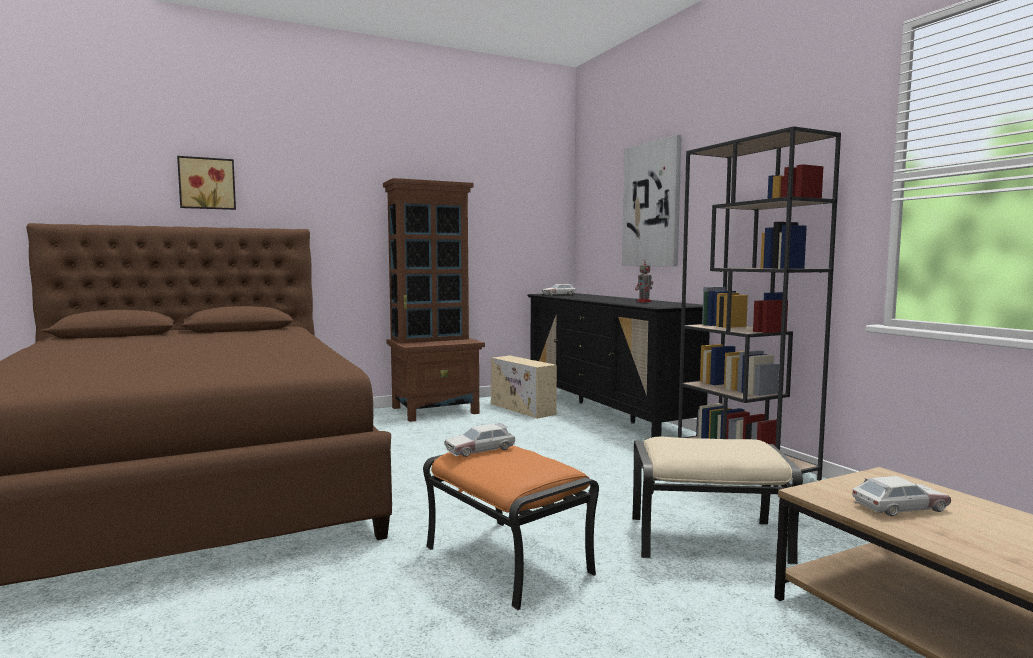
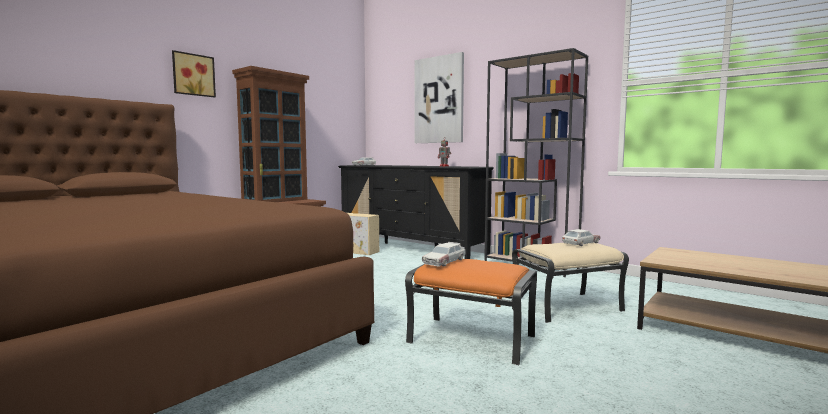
camera: 25 degrees left, 0 degrees up
picture [177,156,236,210] -> picture moved to [172,50,216,97]
toy car [852,476,951,516] -> toy car moved to [562,229,601,246]

